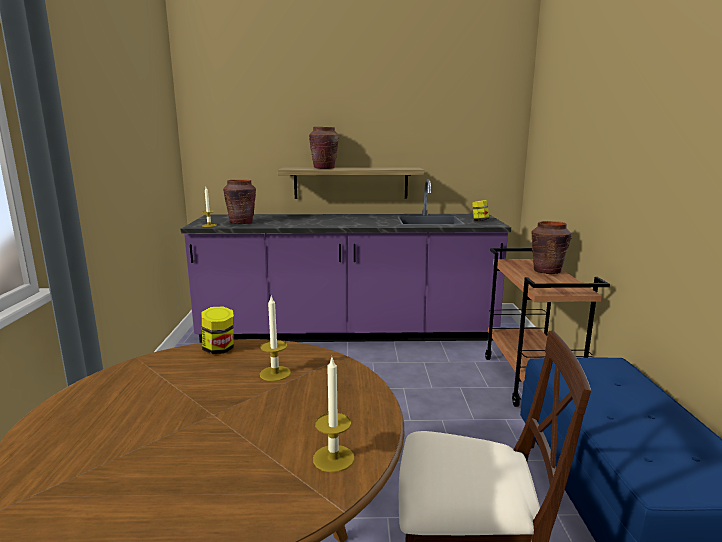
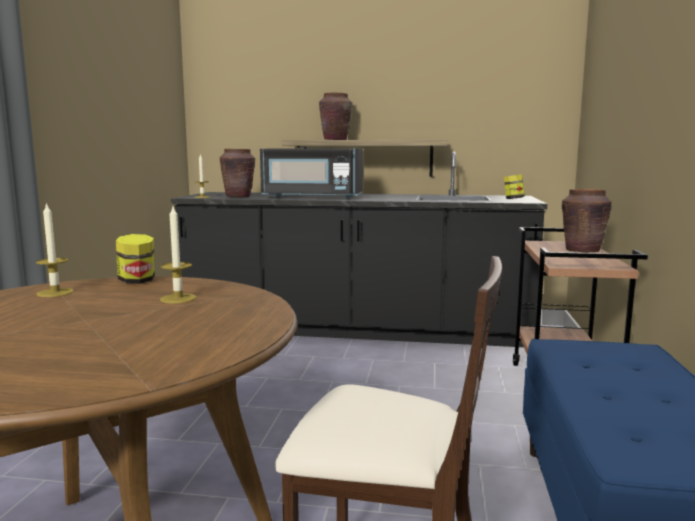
camera: 10 degrees right, 5 degrees down
purple counter [181,179,511,343] -> black counter [171,151,547,347]
candle [313,358,354,473] -> candle moved to [36,202,74,297]
none -> black microwave [260,148,363,199]

